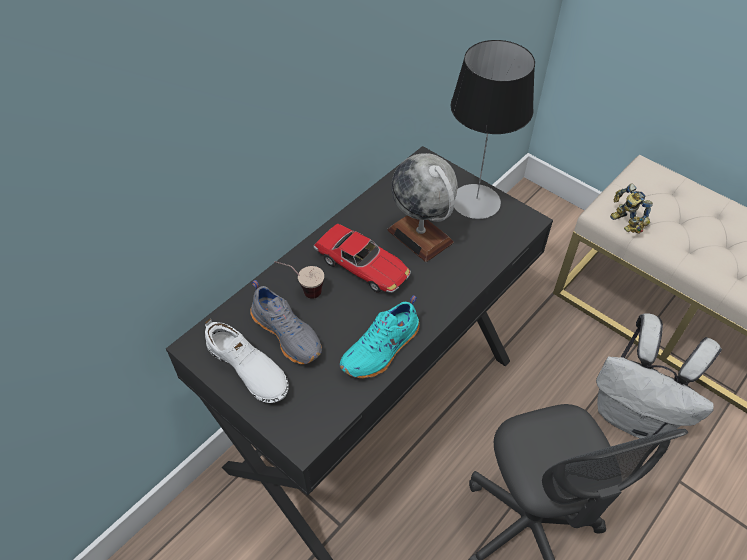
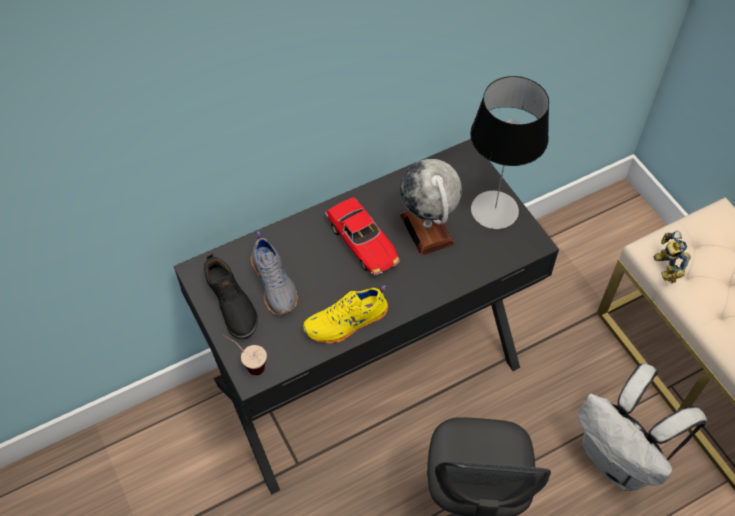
camera: 20 degrees right, 5 degrees up
white shoe [205,319,289,403] -> black shoe [204,253,258,339]
cup [275,261,324,299] -> cup moved to [222,334,267,375]
turquoise shoe [340,295,419,379] -> yellow shoe [303,285,388,344]

